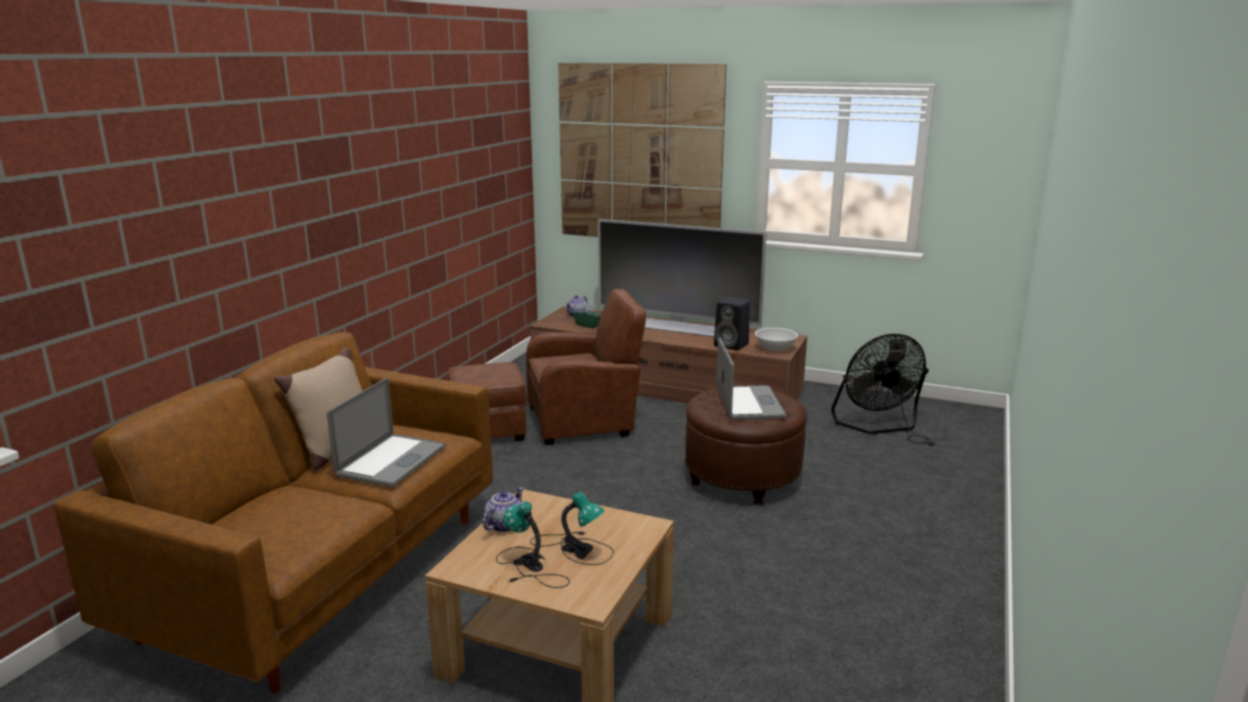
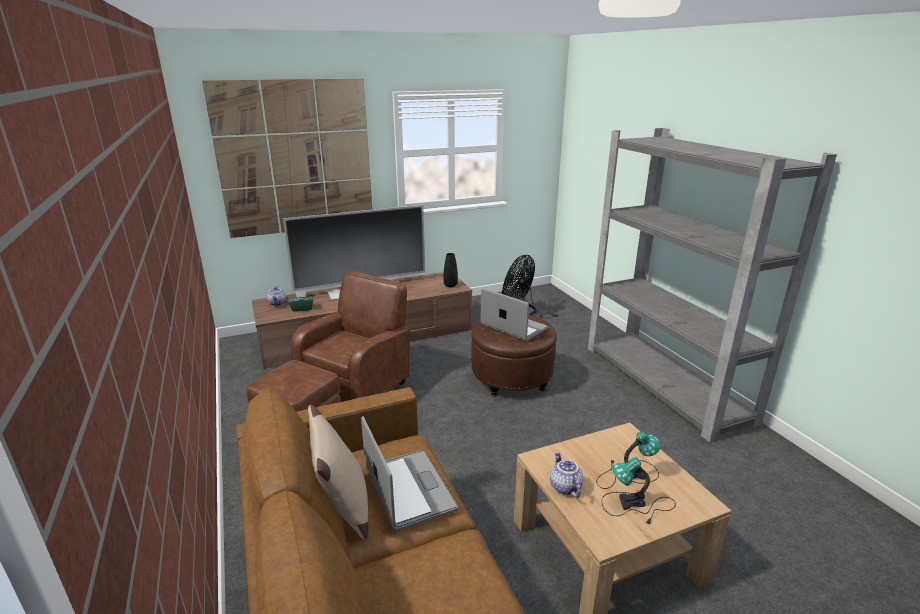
camera: 45 degrees left, 5 degrees up
black speaker [714,297,750,350] -> none
white bowl [755,328,798,351] -> black vase [444,253,458,287]
none -> grey bookcase [588,128,837,443]

